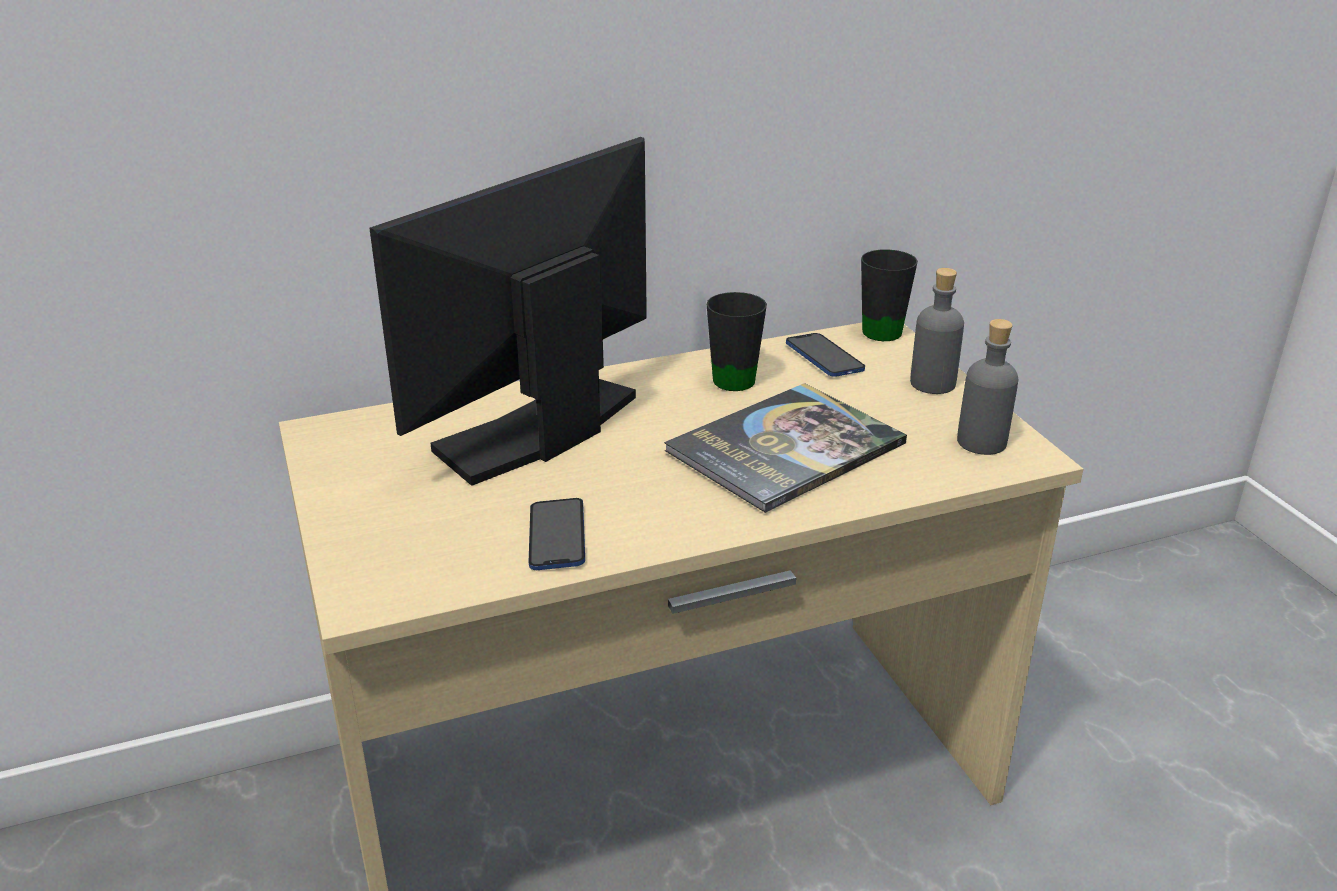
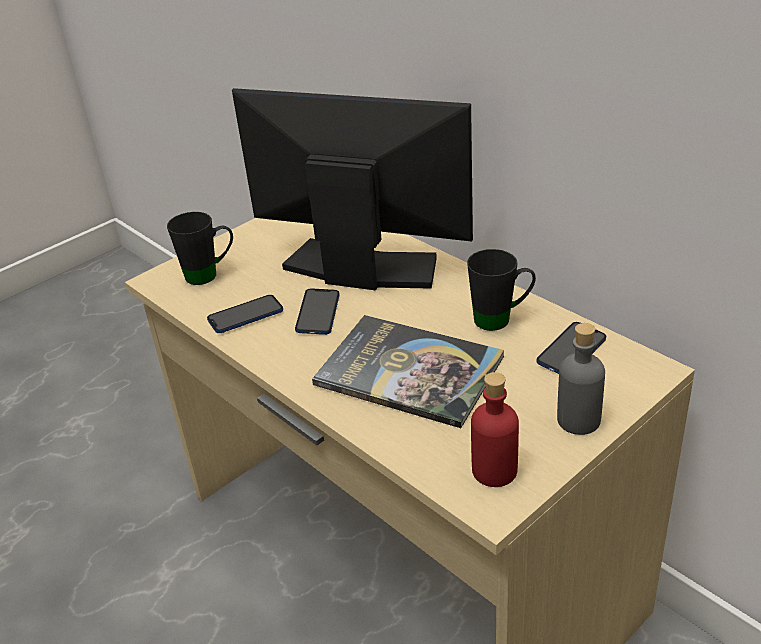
camera: 70 degrees right, 5 degrees up
black mug [861,249,918,341] -> black mug moved to [167,212,233,285]
grey bottle [957,319,1019,455] -> red bottle [471,372,519,487]
none -> phone [295,288,340,335]

